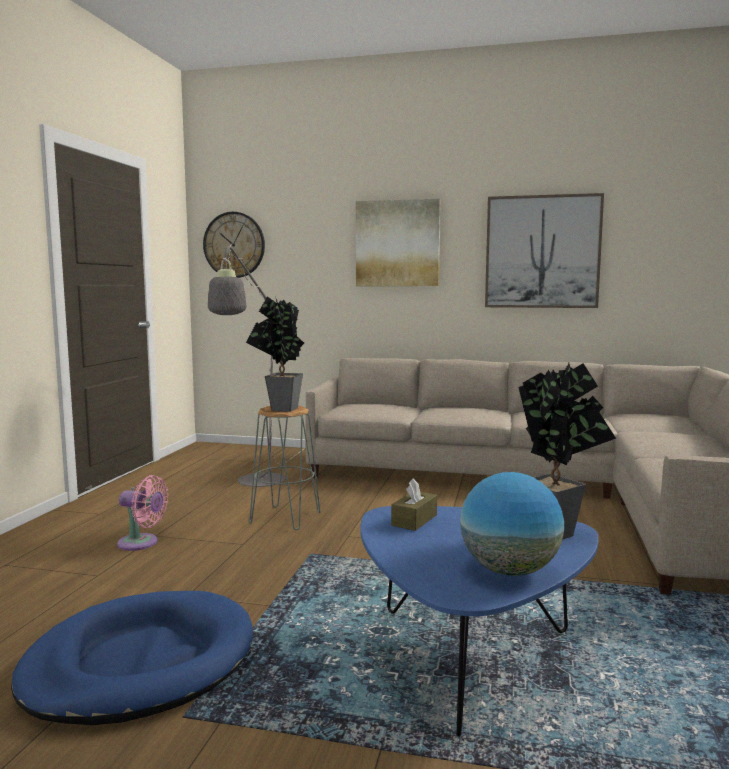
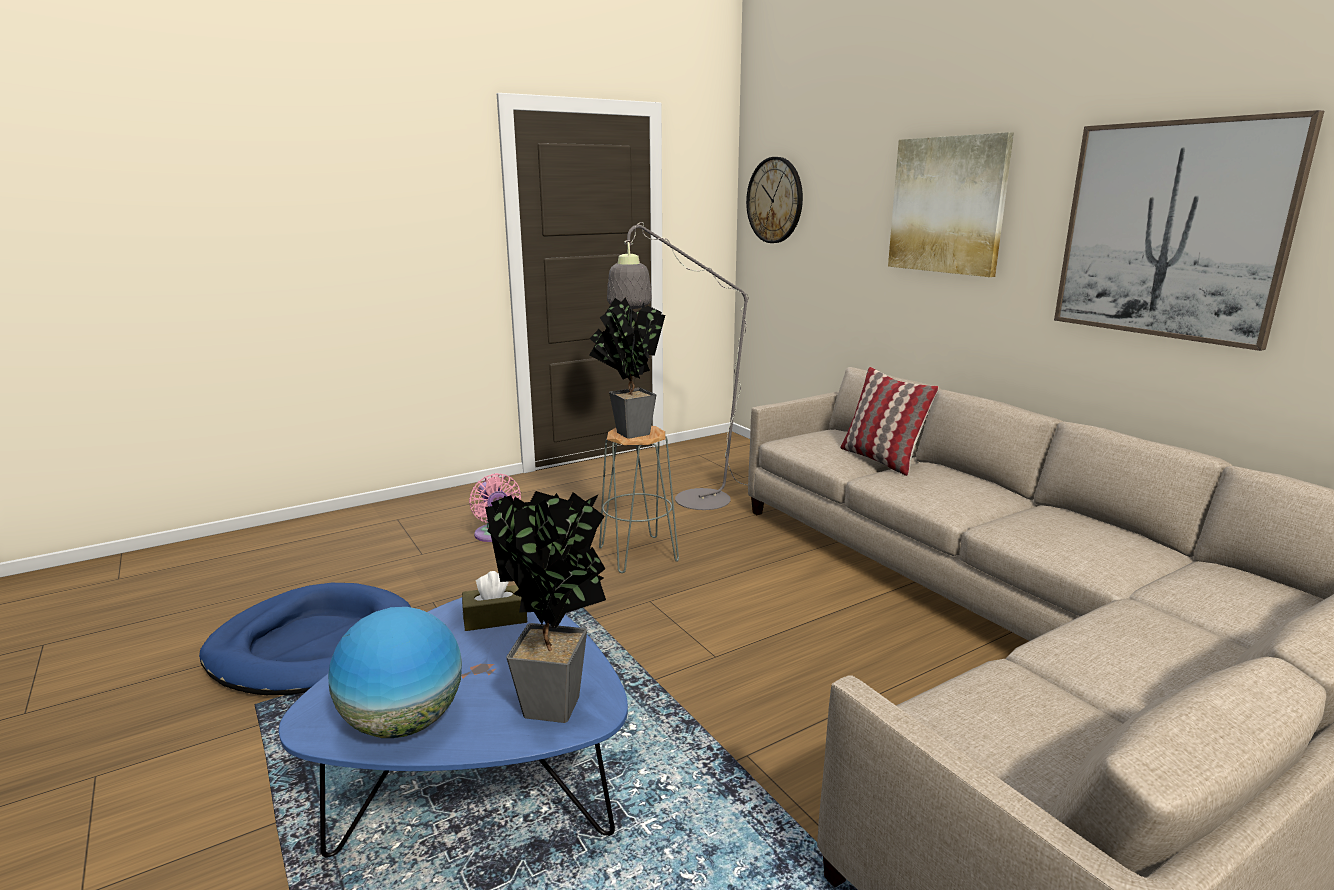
camera: 45 degrees right, 10 degrees up
none -> pillow [840,367,939,476]

